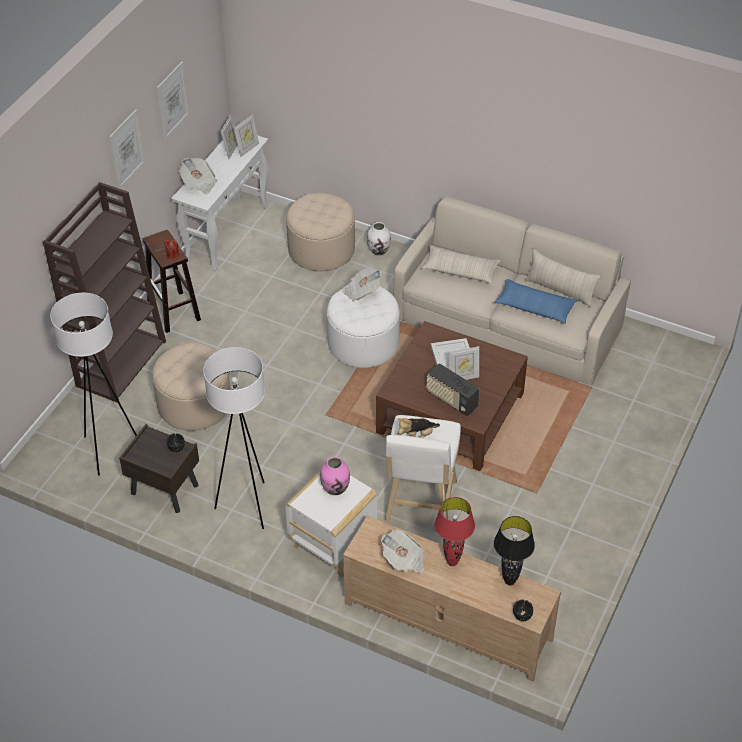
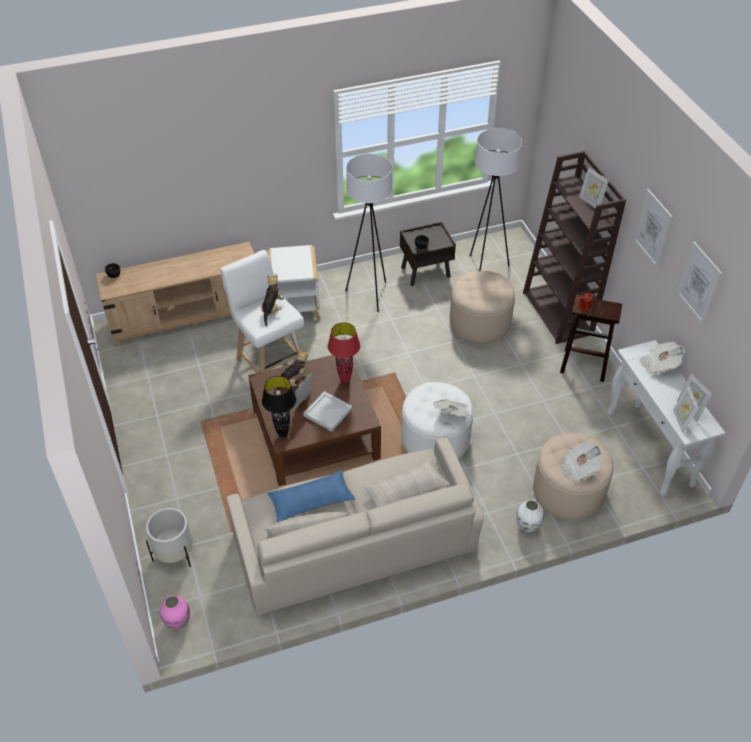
camera: 135 degrees right, 0 degrees up
pink vase [320,457,350,495] -> pink vase moved to [160,595,190,630]
newspaper [381,529,424,573] -> newspaper moved to [558,442,603,483]
radio [427,363,480,416] -> plush toy [274,349,309,394]
red table lamp [435,497,475,566] -> red table lamp moved to [328,322,360,384]
black table lamp [494,516,535,585] -> black table lamp moved to [262,376,296,438]
none -> white planter [146,508,193,567]
none -> picture frame [579,167,609,209]

